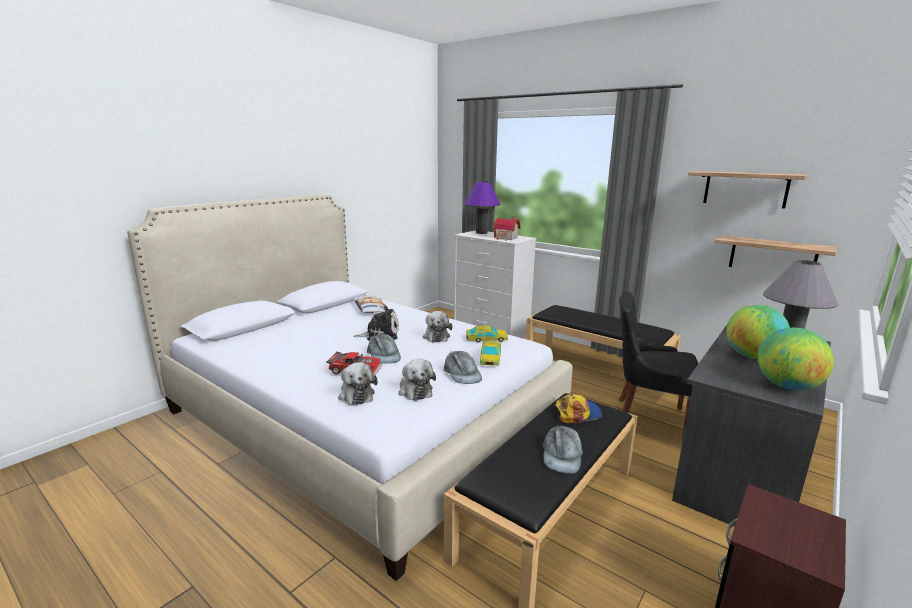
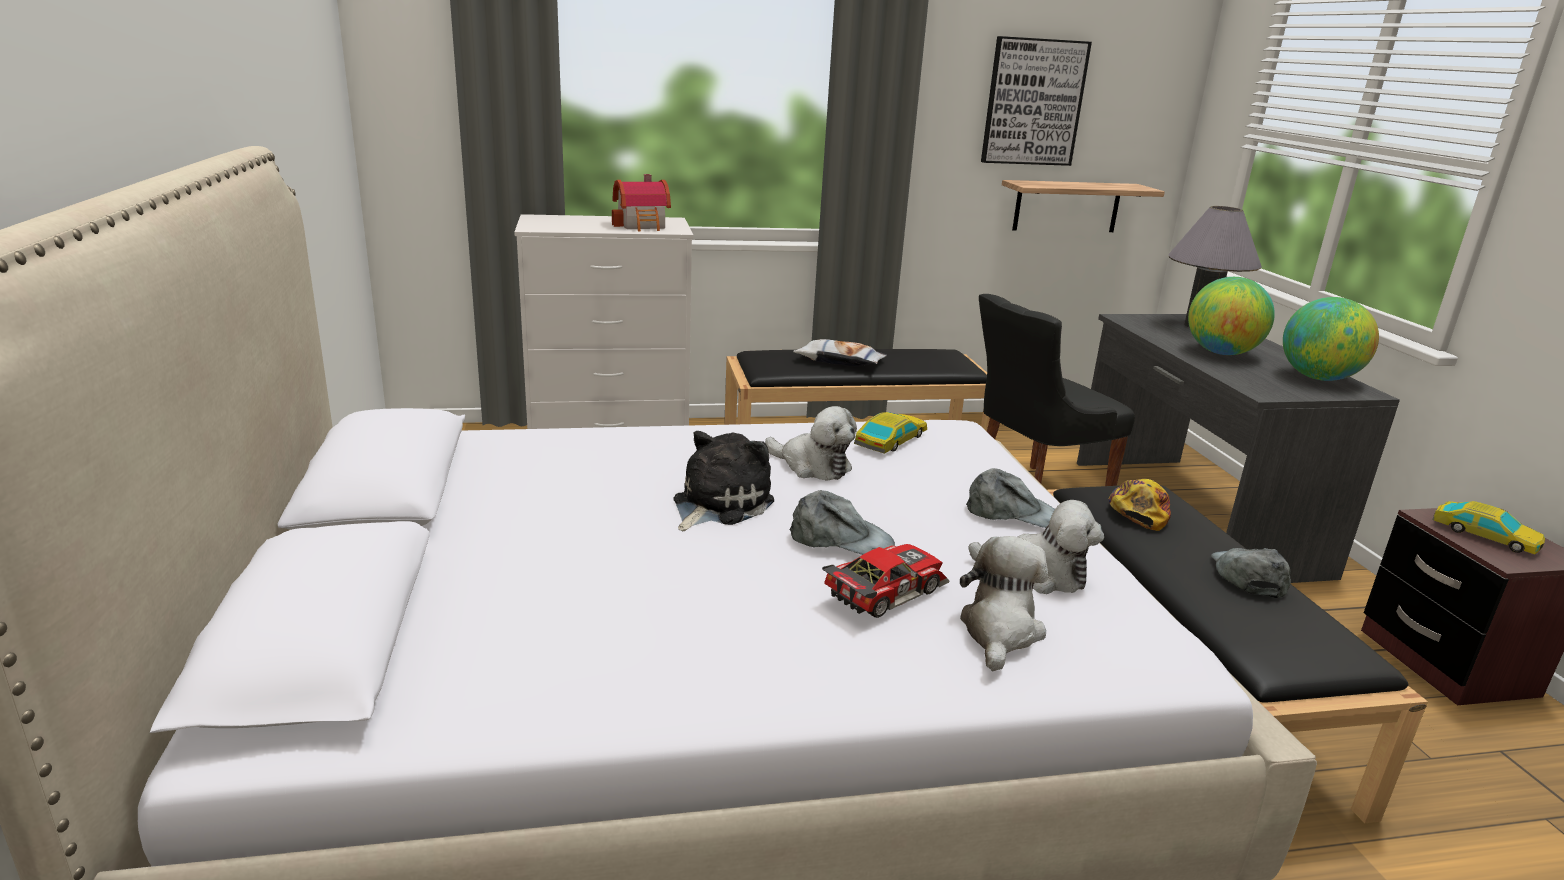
camera: 50 degrees left, 5 degrees up
plush toy [338,362,378,405] -> plush toy turned 90 degrees counterclockwise [960,536,1048,671]
pillow [353,295,389,313] -> pillow moved to [793,339,887,366]
purple table lamp [464,181,501,234] -> none
toy car [480,341,501,366] -> toy car moved to [1432,501,1545,554]
grey cap [543,424,583,474] -> grey cap turned 135 degrees counterclockwise [1211,548,1291,598]
shelf [688,171,808,209] -> picture [981,36,1092,166]

